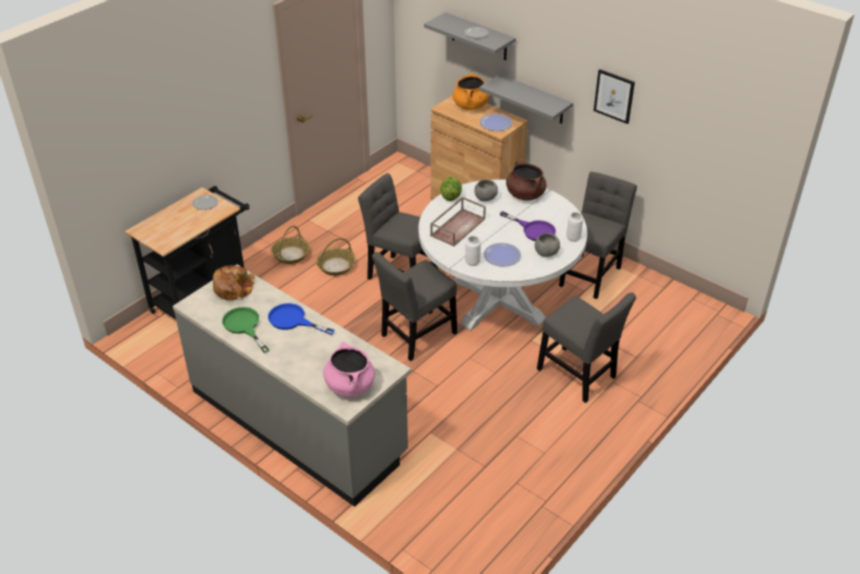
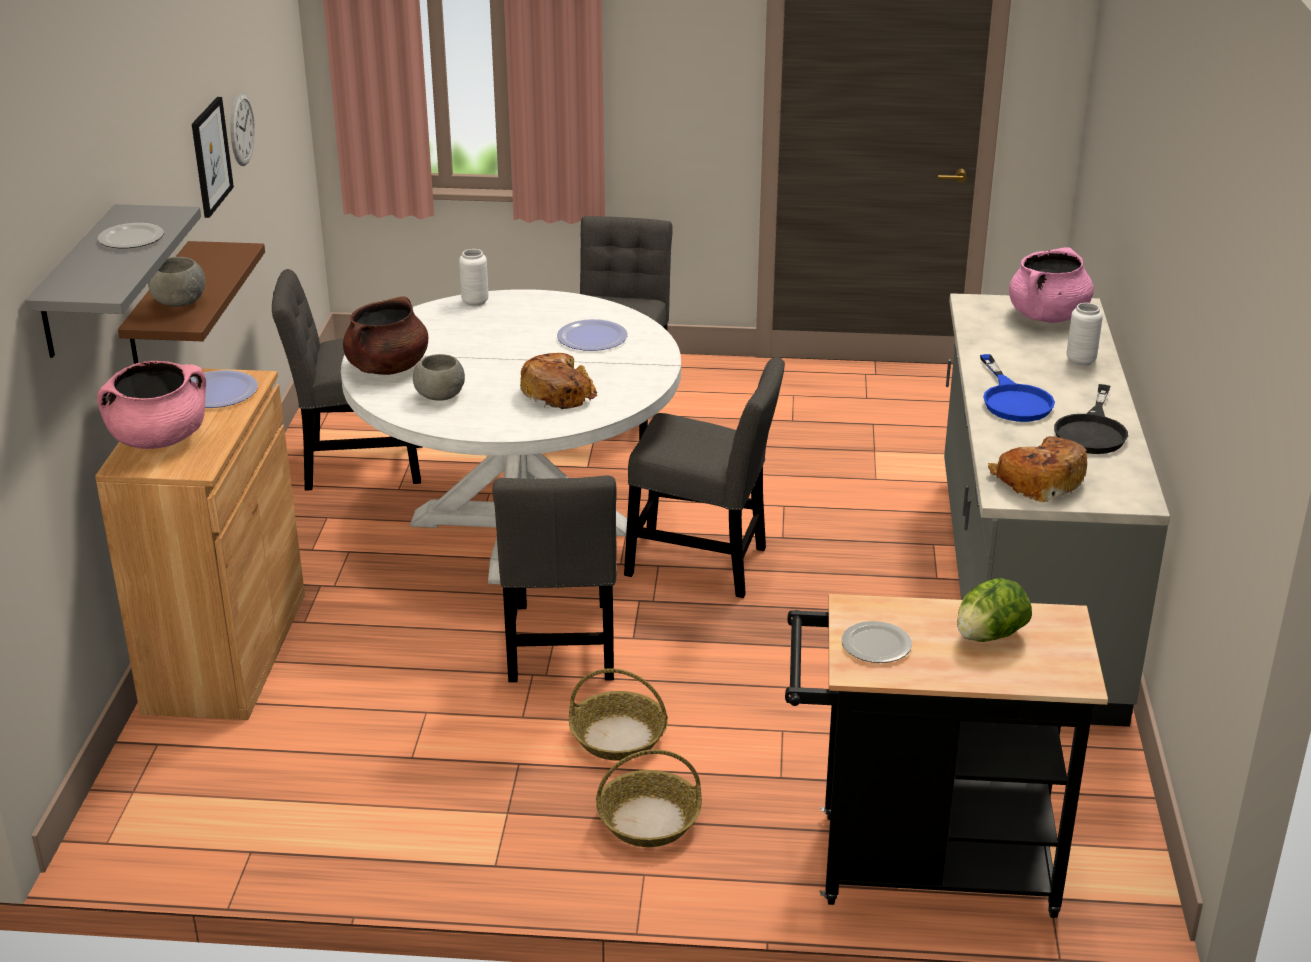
camera: 125 degrees left, 10 degrees down
green frying pan [222,307,269,353] -> black frying pan [1054,384,1128,454]
brown tray [430,197,486,246] -> bread [520,353,598,409]
lettuce [440,177,462,201] -> lettuce moved to [957,578,1032,642]
orange cooking pot [453,73,489,110] -> pink cooking pot [97,361,206,449]
white vase [465,236,481,266] -> white vase moved to [1066,303,1103,366]
grey shelf [479,74,573,124] -> brown shelf [118,241,265,364]
purple frying pan [500,211,556,241] -> none
grey bowl [535,233,560,257] -> grey bowl moved to [148,257,205,307]
none -> wall clock [231,93,255,166]

